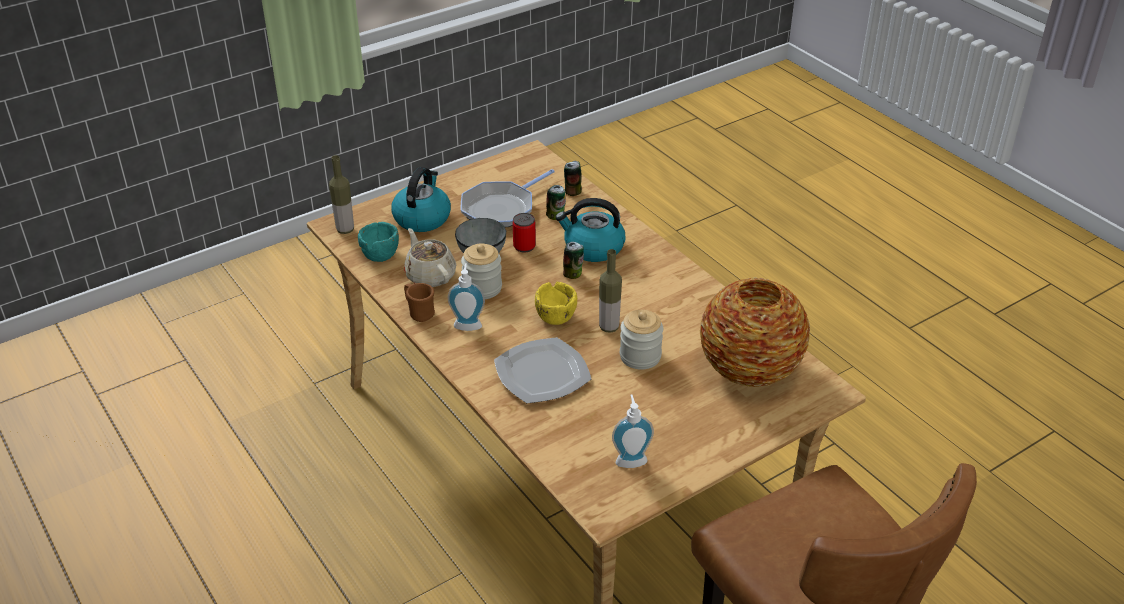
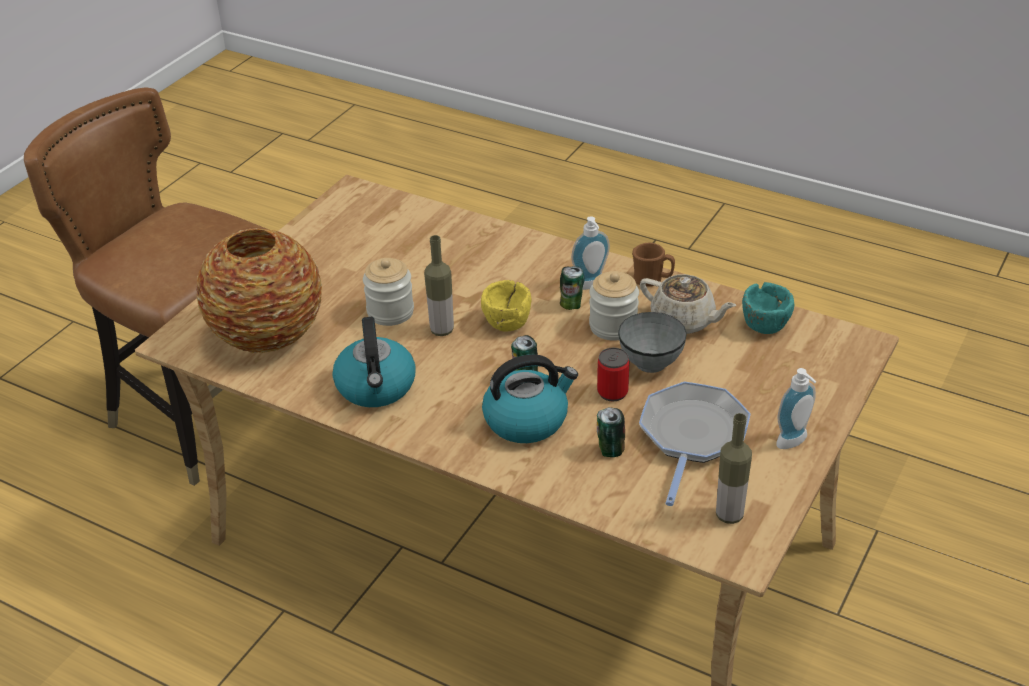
camera: 155 degrees right, 0 degrees up
bottle [329,155,354,234] -> bottle moved to [716,413,752,524]
kettle [391,167,451,232] -> kettle moved to [332,317,416,407]
plate [494,337,591,403] -> none
can [564,161,582,196] -> can moved to [560,266,585,310]
soap dispenser [612,395,654,468] -> soap dispenser moved to [776,368,816,449]

